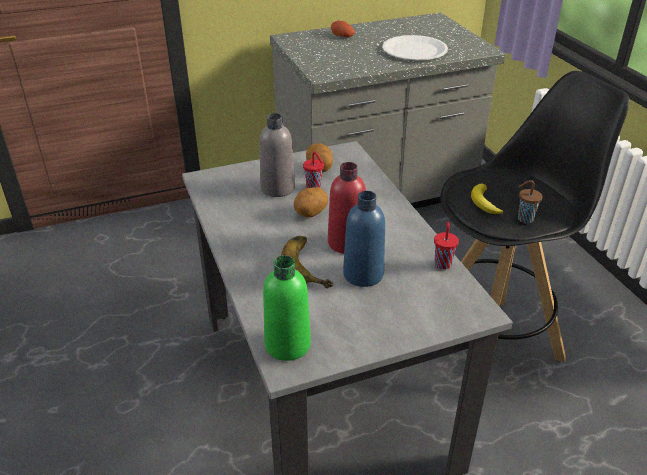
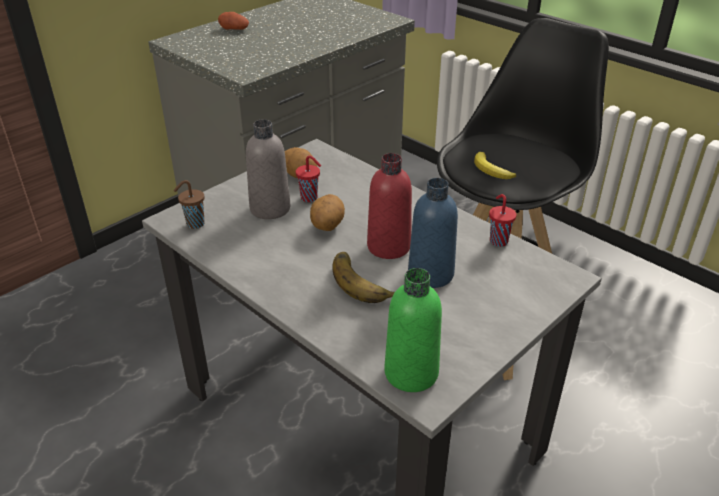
camera: 25 degrees left, 0 degrees up
white plate [382,35,448,60] -> none
brown cup [518,180,543,223] -> brown cup moved to [174,180,205,229]

